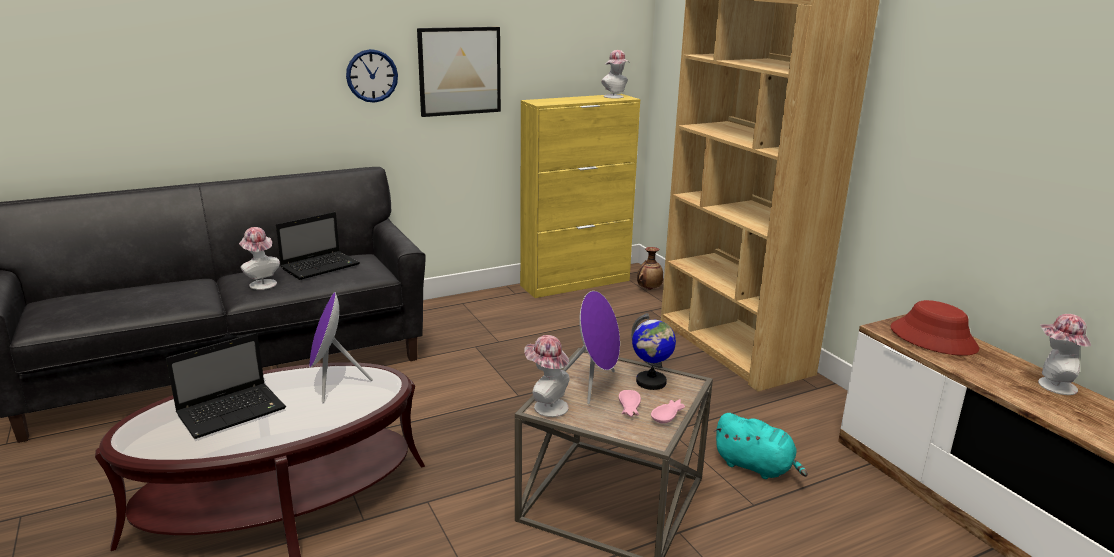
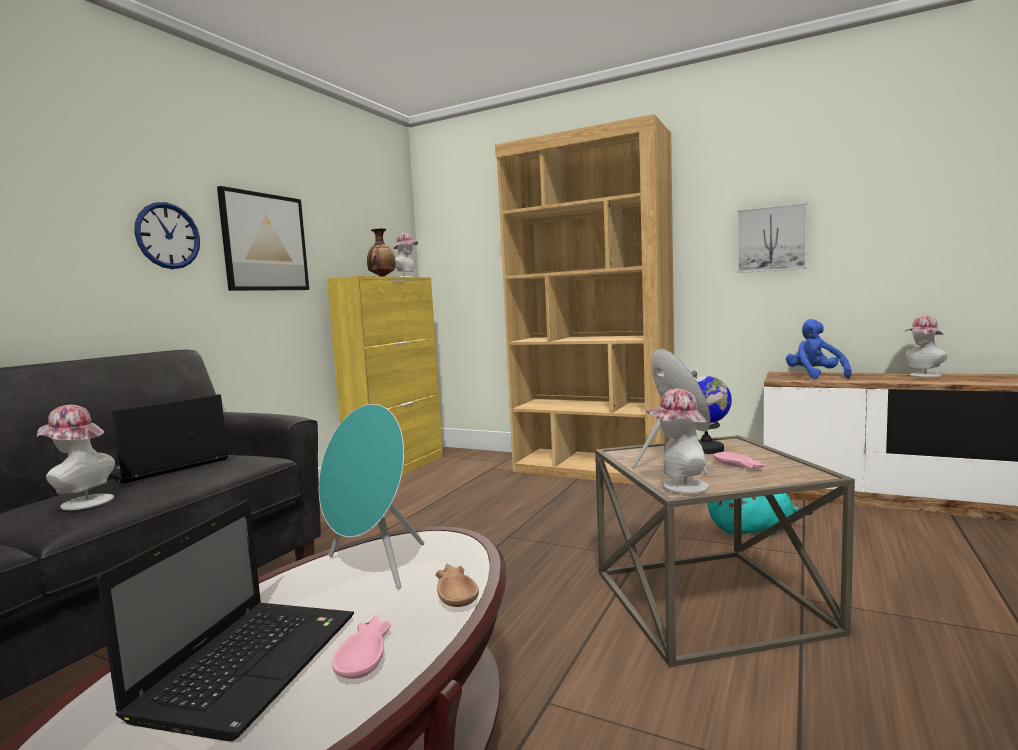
camera: 35 degrees left, 15 degrees down
laptop [276,212,360,280] -> laptop turned 150 degrees counterclockwise [109,394,228,484]
purple speaker [309,292,373,403] -> turquoise speaker [319,404,424,589]
vase [637,247,663,290] -> vase moved to [367,228,396,276]
pink bowl [651,399,685,424] -> pink bowl moved to [332,615,391,679]
red hat [890,300,979,356] -> blue plush toy [786,319,852,379]
none -> brown bowl [436,564,479,607]
none -> picture [737,202,807,273]

